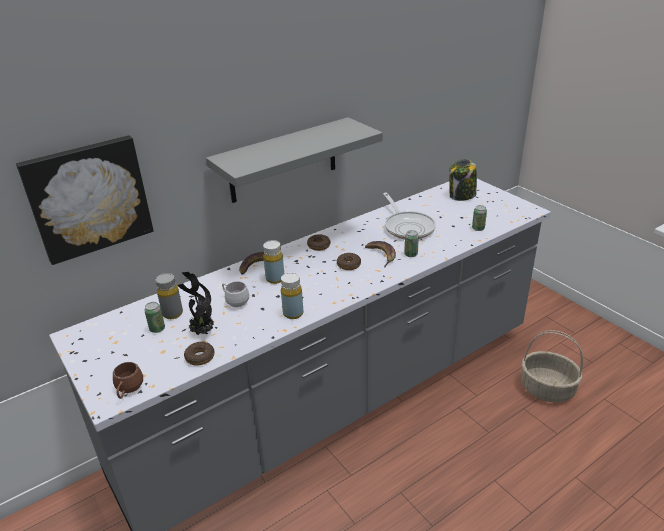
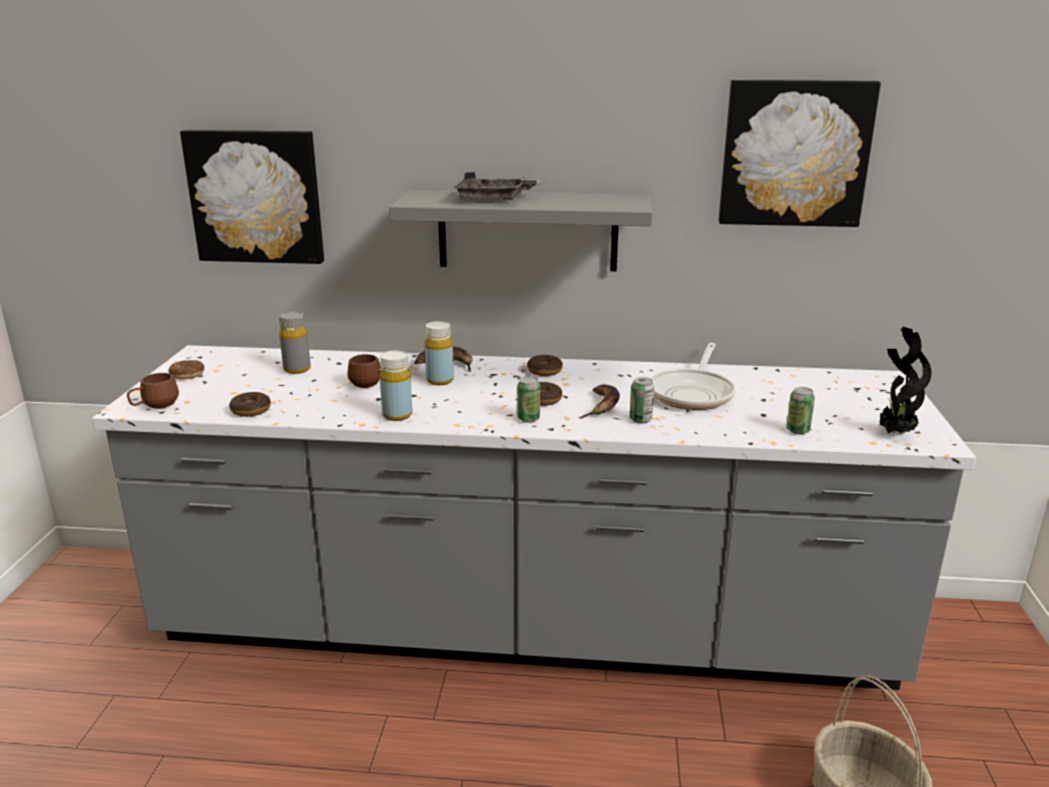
camera: 40 degrees right, 10 degrees down
can [144,302,165,333] -> can moved to [517,376,540,423]
potted plant [177,272,214,335] -> potted plant moved to [879,327,931,434]
white mug [222,281,249,307] -> brown mug [347,354,381,388]
jar [449,159,477,201] -> none
none -> donut [168,360,205,379]
none -> grey tray [453,172,542,200]
none -> picture [718,80,881,227]

